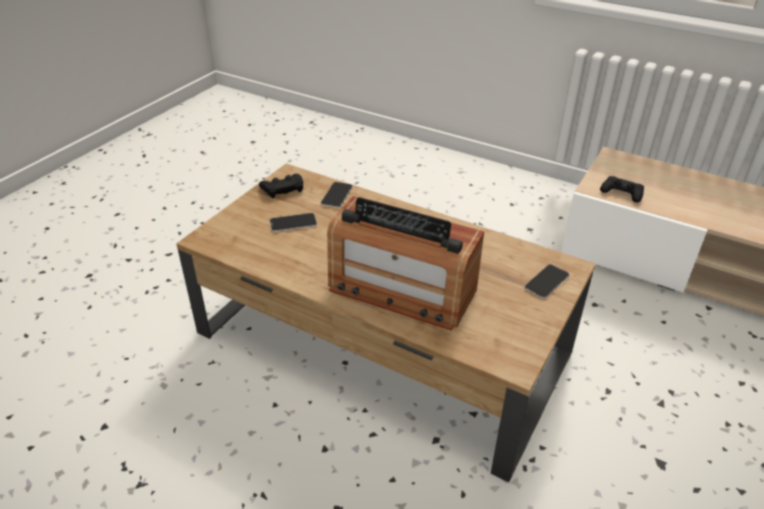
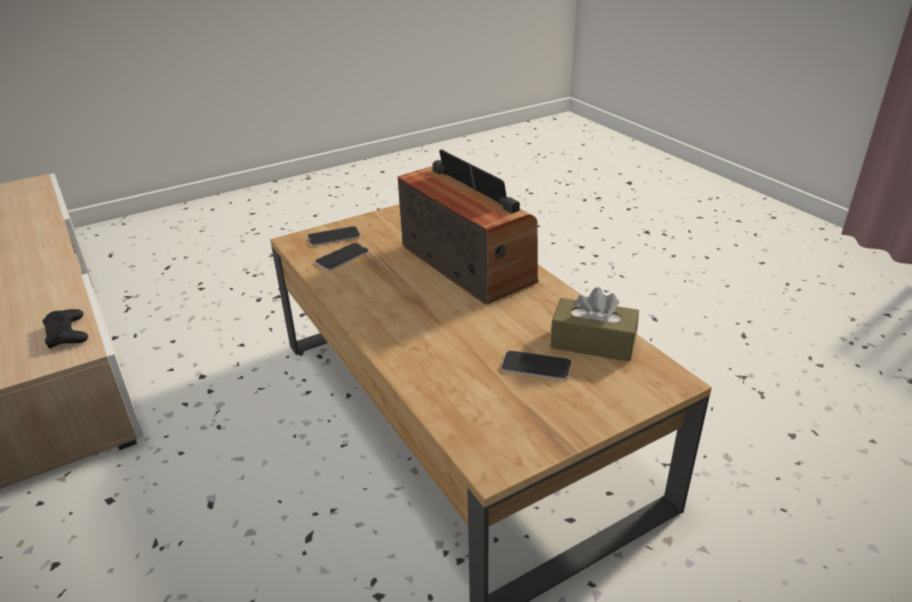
camera: 150 degrees left, 5 degrees down
black game controller [259,174,303,198] -> none
phone [321,182,353,208] -> phone moved to [315,243,369,271]
none -> brown tissue box [550,287,639,362]

